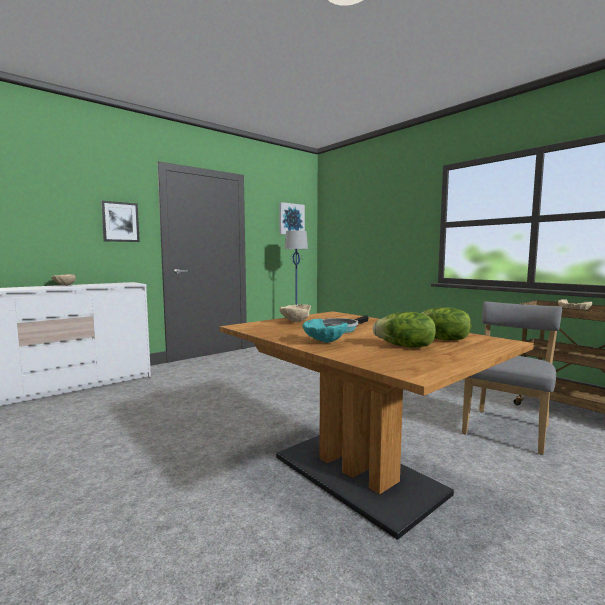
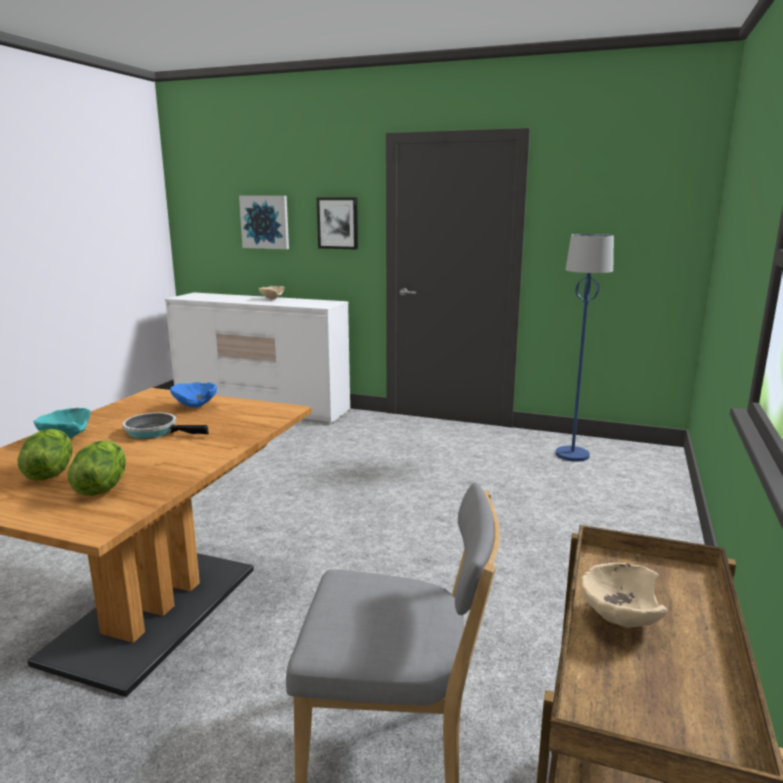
camera: 60 degrees right, 10 degrees up
picture [279,202,305,235] -> picture moved to [239,196,289,249]
beige bowl [279,304,311,322] -> blue bowl [170,382,217,408]

